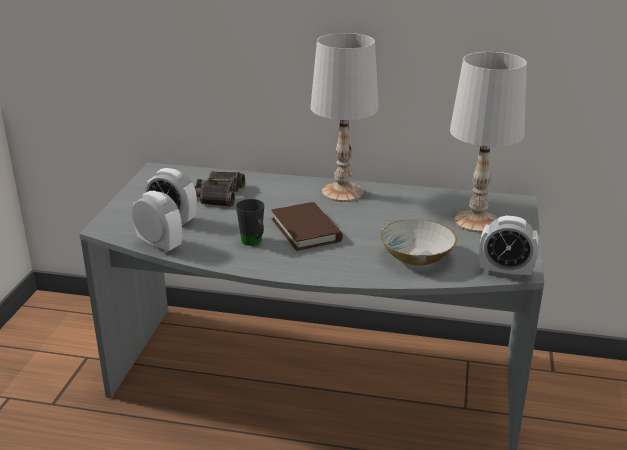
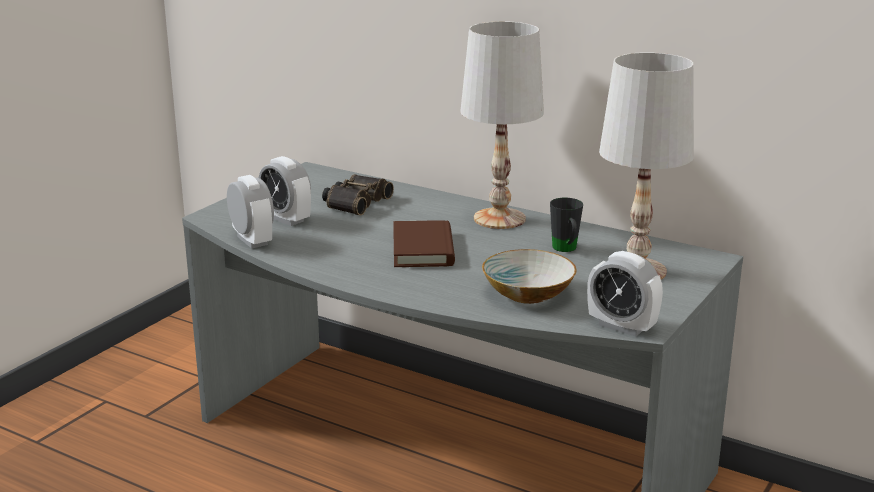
camera: 20 degrees right, 5 degrees down
black mug [236,199,264,246] -> black mug moved to [550,198,583,252]

